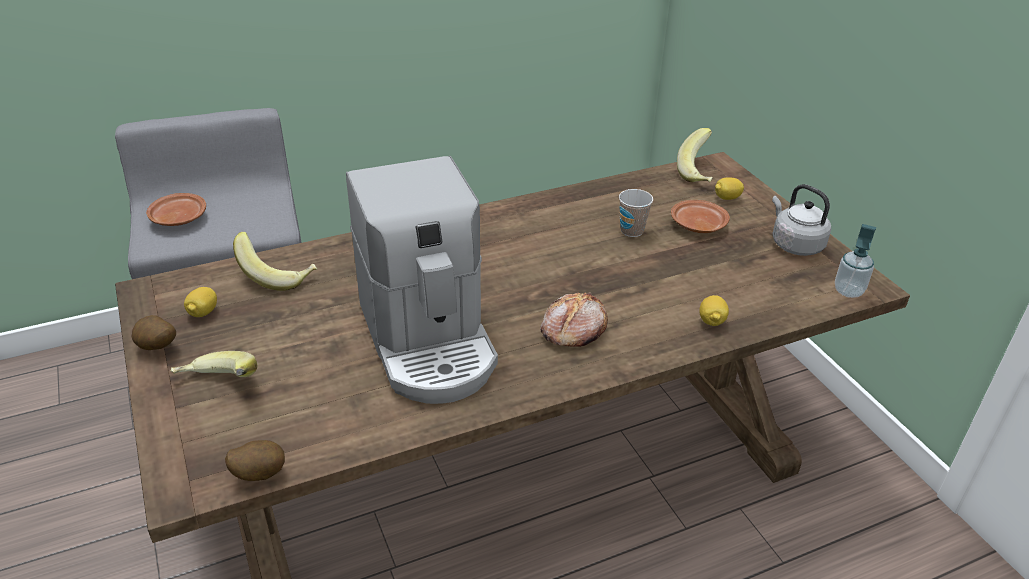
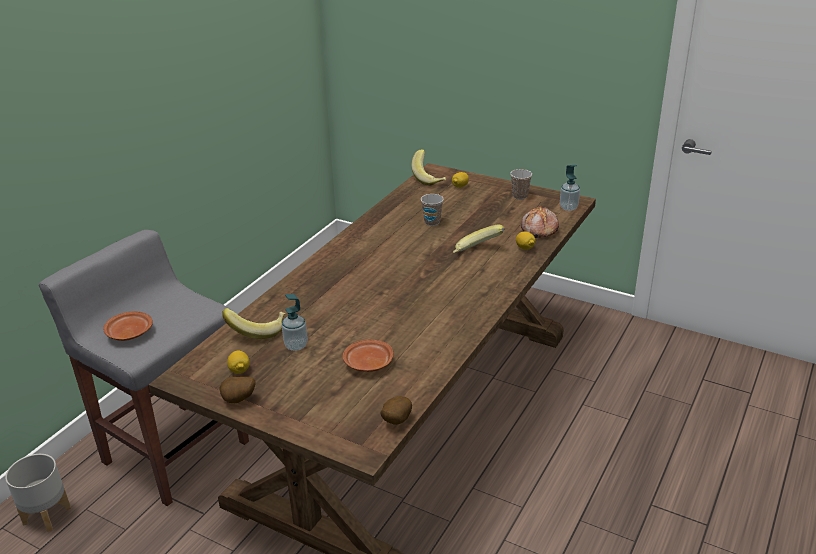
camera: 35 degrees left, 5 degrees down
banana [170,351,257,377] -> banana moved to [453,225,505,253]
coffee machine [346,156,498,404] -> none
bread [540,292,608,347] -> bread moved to [521,206,559,238]
brown plate [671,200,730,233] -> brown plate moved to [343,340,393,372]
grey kettle [772,184,831,256] -> cup [510,169,532,199]
none -> grey planter [5,454,71,532]
none -> soap dispenser [282,294,308,351]

